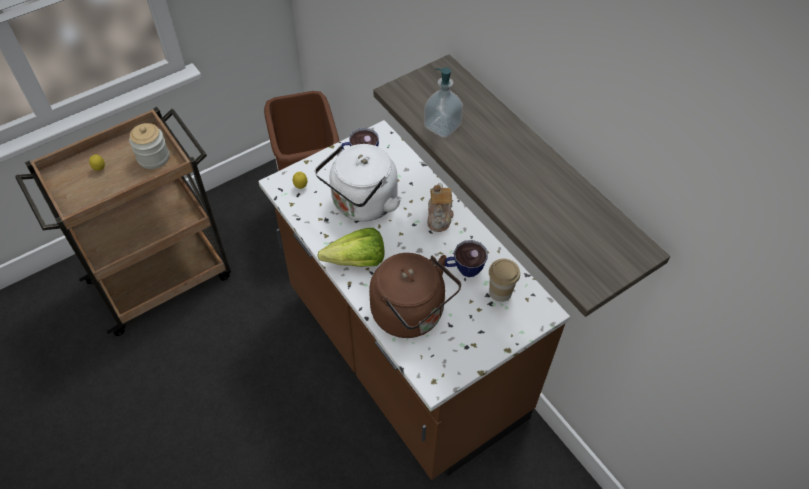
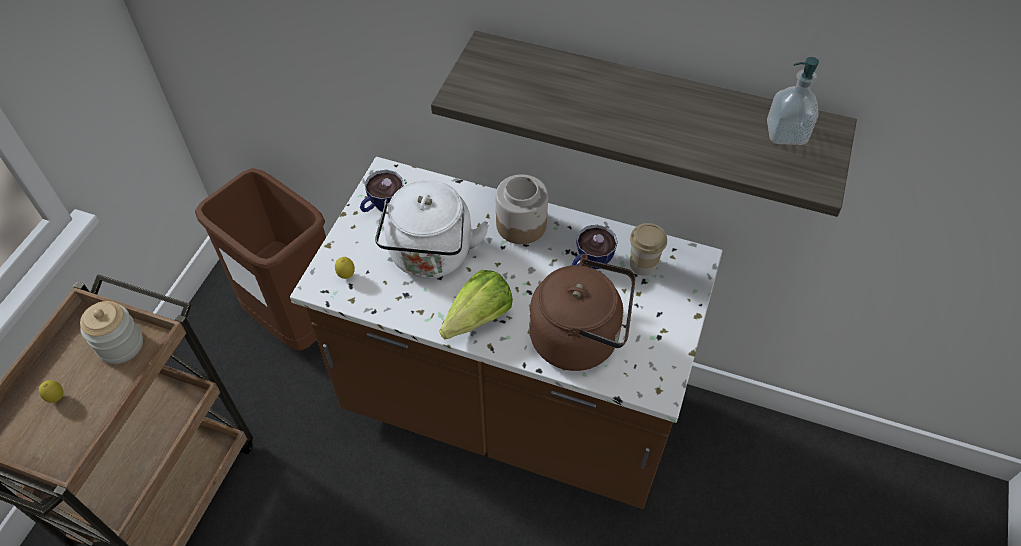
camera: 35 degrees left, 0 degrees up
soap dispenser [424,67,463,138] -> soap dispenser moved to [767,57,819,145]
teapot [427,183,453,232] -> jar [496,174,548,244]

